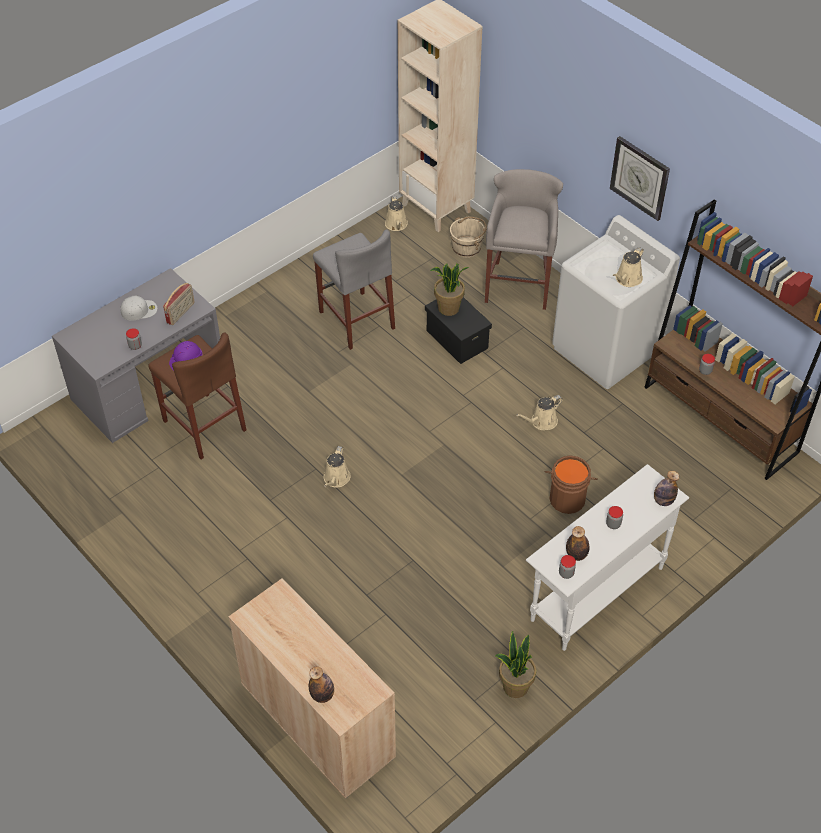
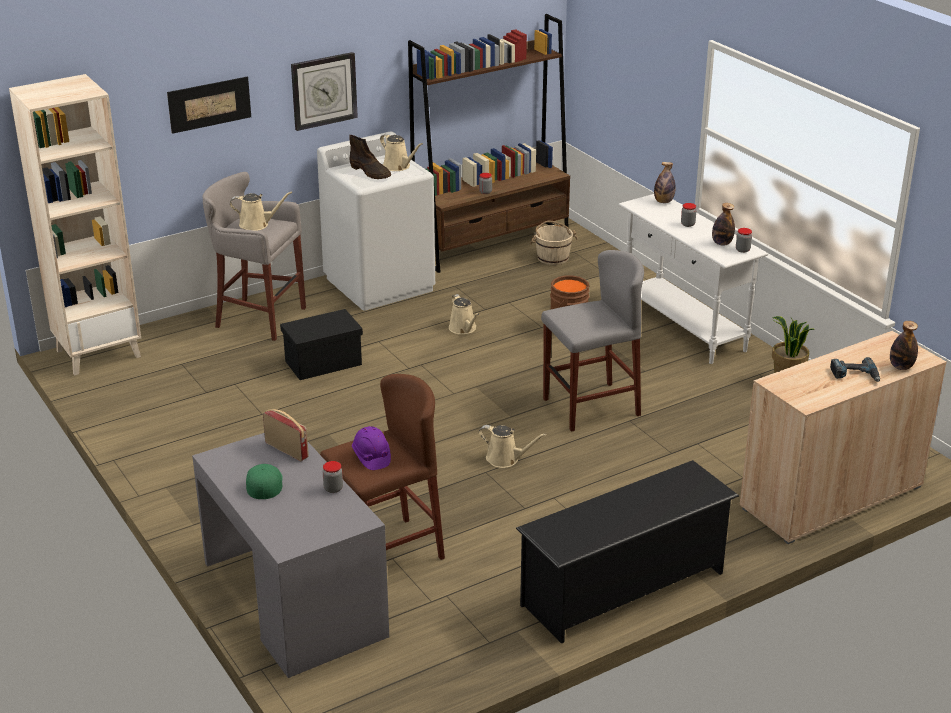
camera: 80 degrees left, 20 degrees down
white cap [120,296,157,321] -> green cap [246,464,283,499]
grey stool [313,229,395,350] -> grey stool moved to [541,250,644,432]
beige watering can [385,196,408,231] -> beige watering can moved to [230,191,292,231]
potted plant [430,263,469,316] -> none
beige bucket [450,216,487,258] -> beige bucket moved to [530,221,578,265]
none -> picture [167,77,251,134]
none -> brown boot [349,135,391,179]
none -> black shoe rack [516,460,739,644]
none -> power drill [830,357,880,382]

